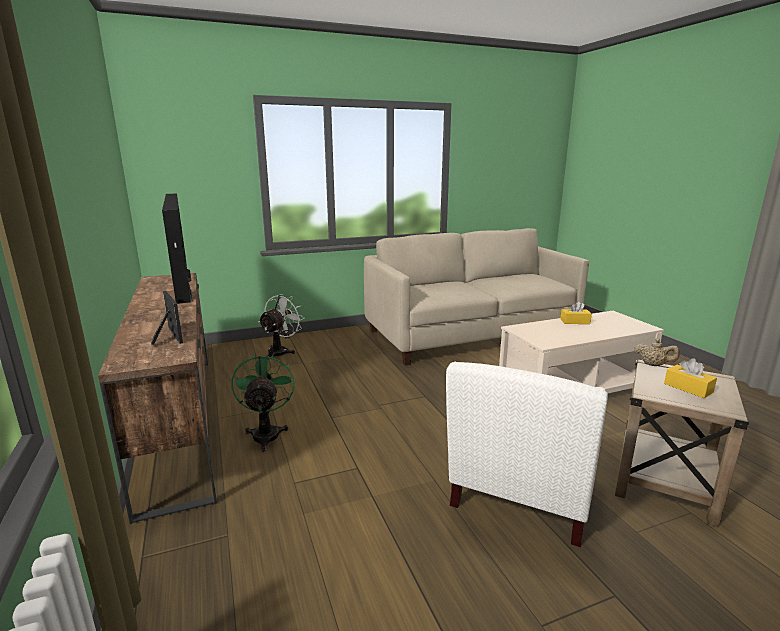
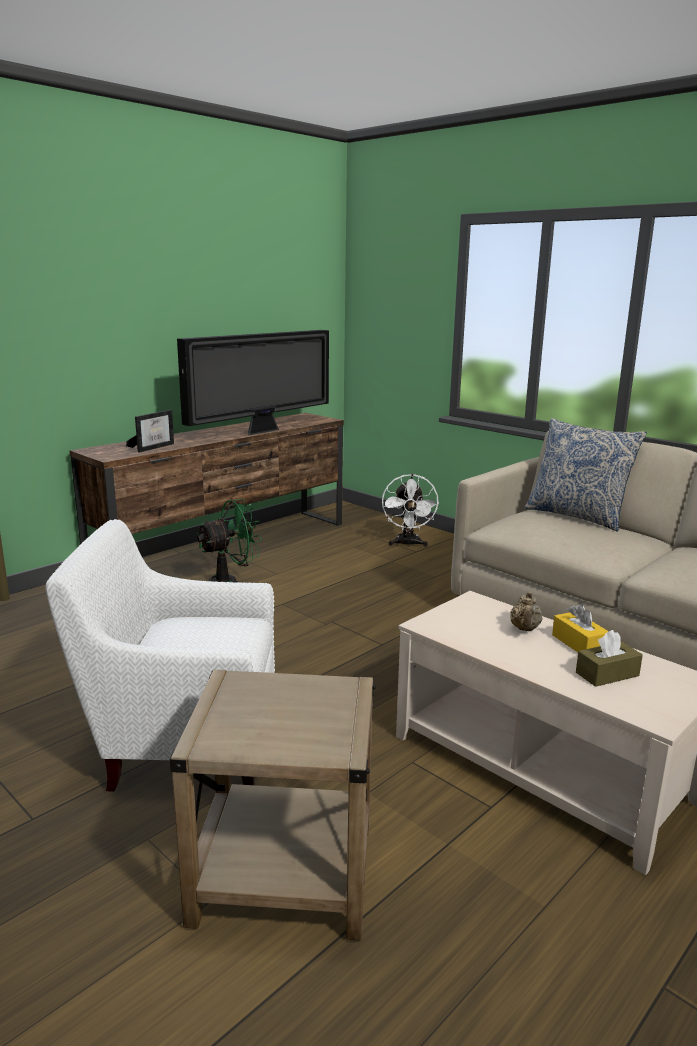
camera: 65 degrees right, 0 degrees up
white fan [259,294,305,360] -> white fan turned 90 degrees clockwise [382,474,439,547]
beige teapot [634,339,680,366] -> beige teapot moved to [510,592,543,631]
yellow tissue box [664,358,717,398] -> none
none -> pillow [525,418,647,532]
none -> brown tissue box [576,630,643,687]

